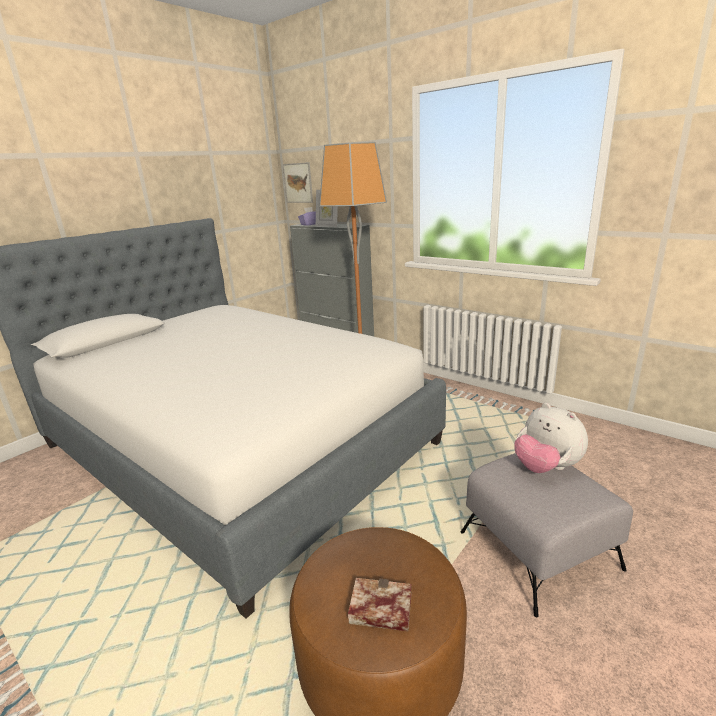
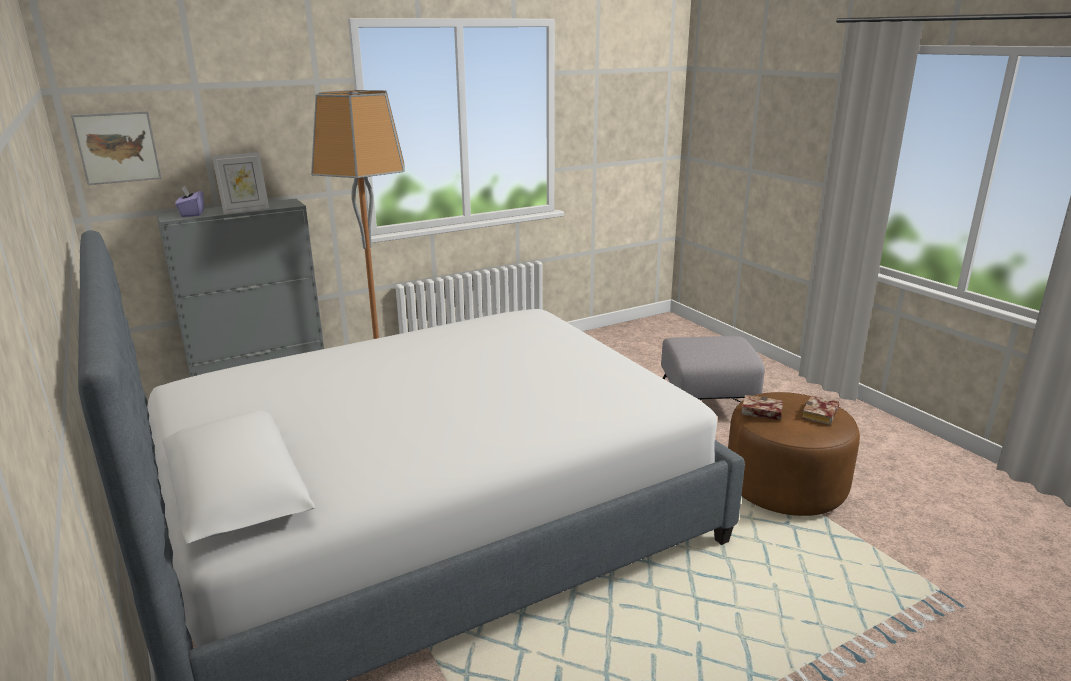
camera: 70 degrees left, 0 degrees up
plush toy [514,403,588,473] -> none
none -> book [741,395,783,420]

